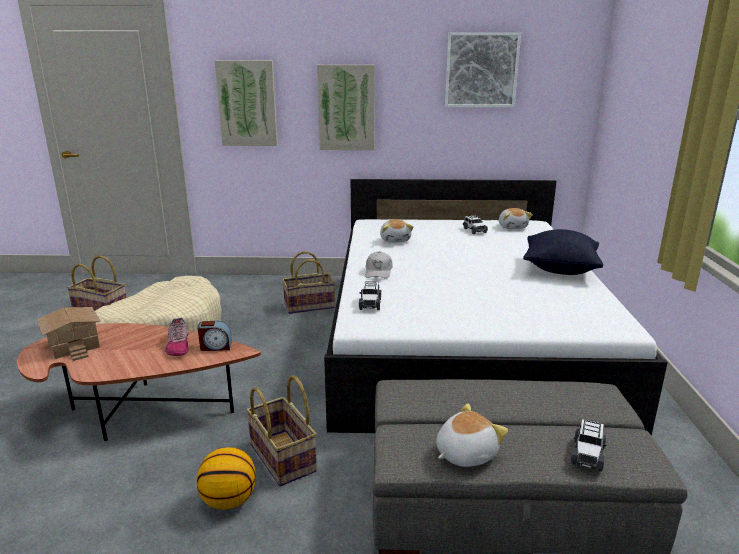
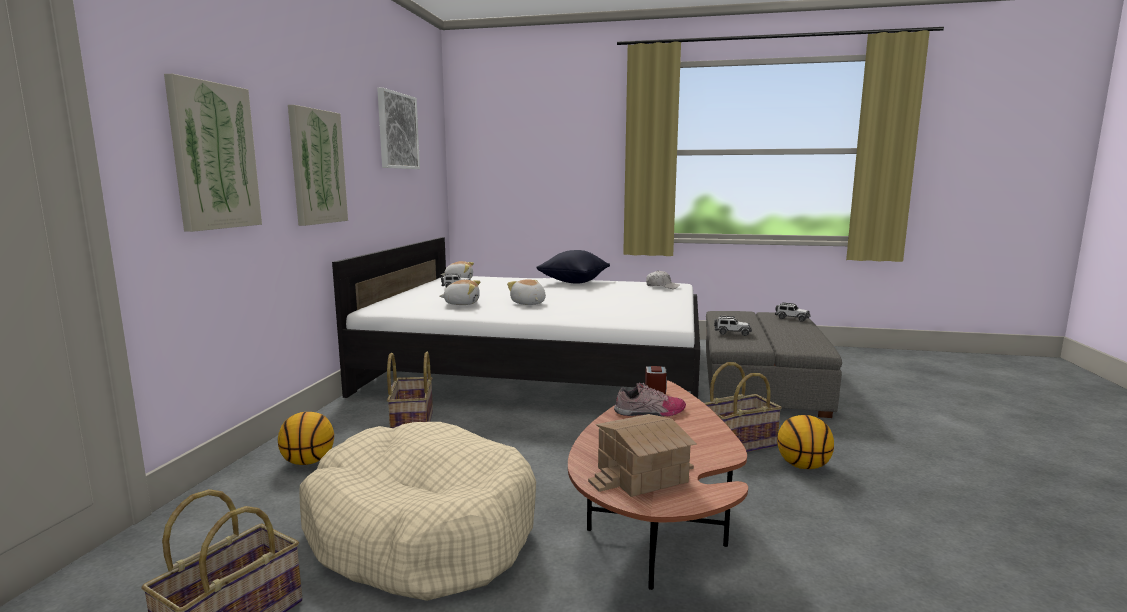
camera: 80 degrees left, 10 degrees down
toy car [359,281,381,310] -> toy car moved to [714,316,752,336]
white cap [365,251,393,278] -> white cap moved to [646,270,680,289]
plush toy [436,403,508,467] -> plush toy moved to [507,279,546,305]
none -> basketball [278,412,334,465]

